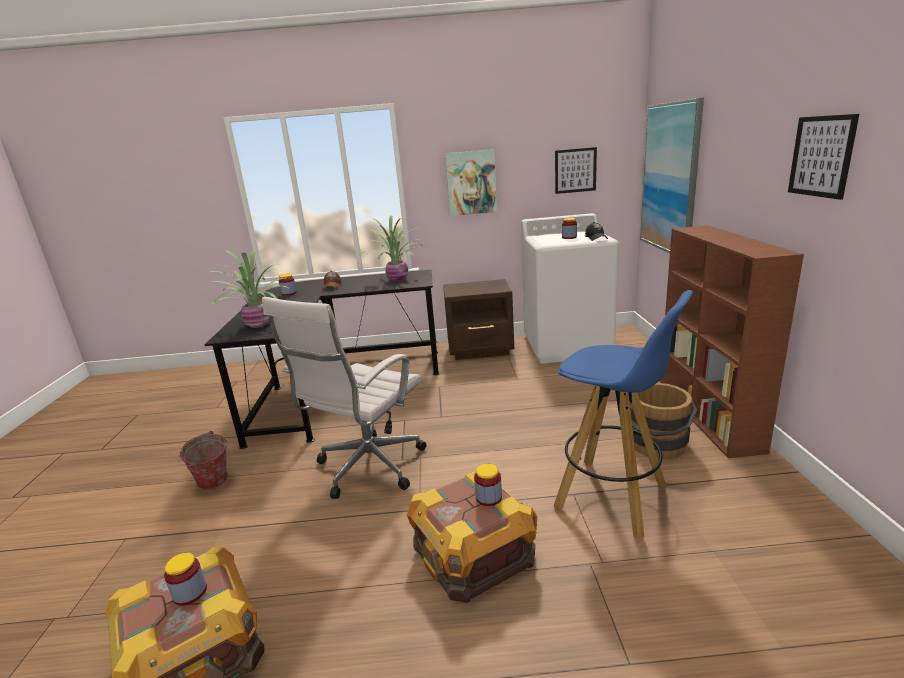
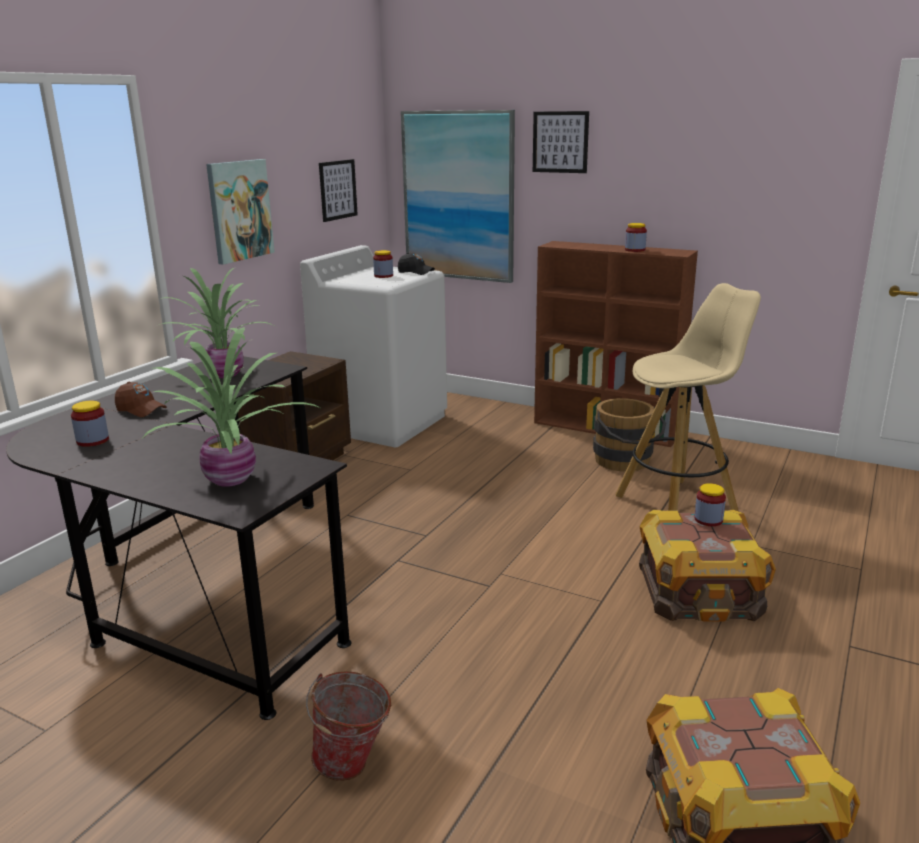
camera: 60 degrees left, 0 degrees up
jar [164,553,207,606] -> jar moved to [625,223,647,252]
white office chair [262,297,426,499] -> none
blue stool [554,290,693,540] -> beige stool [616,283,761,511]
picture [788,114,859,200] -> picture moved to [533,111,589,173]

